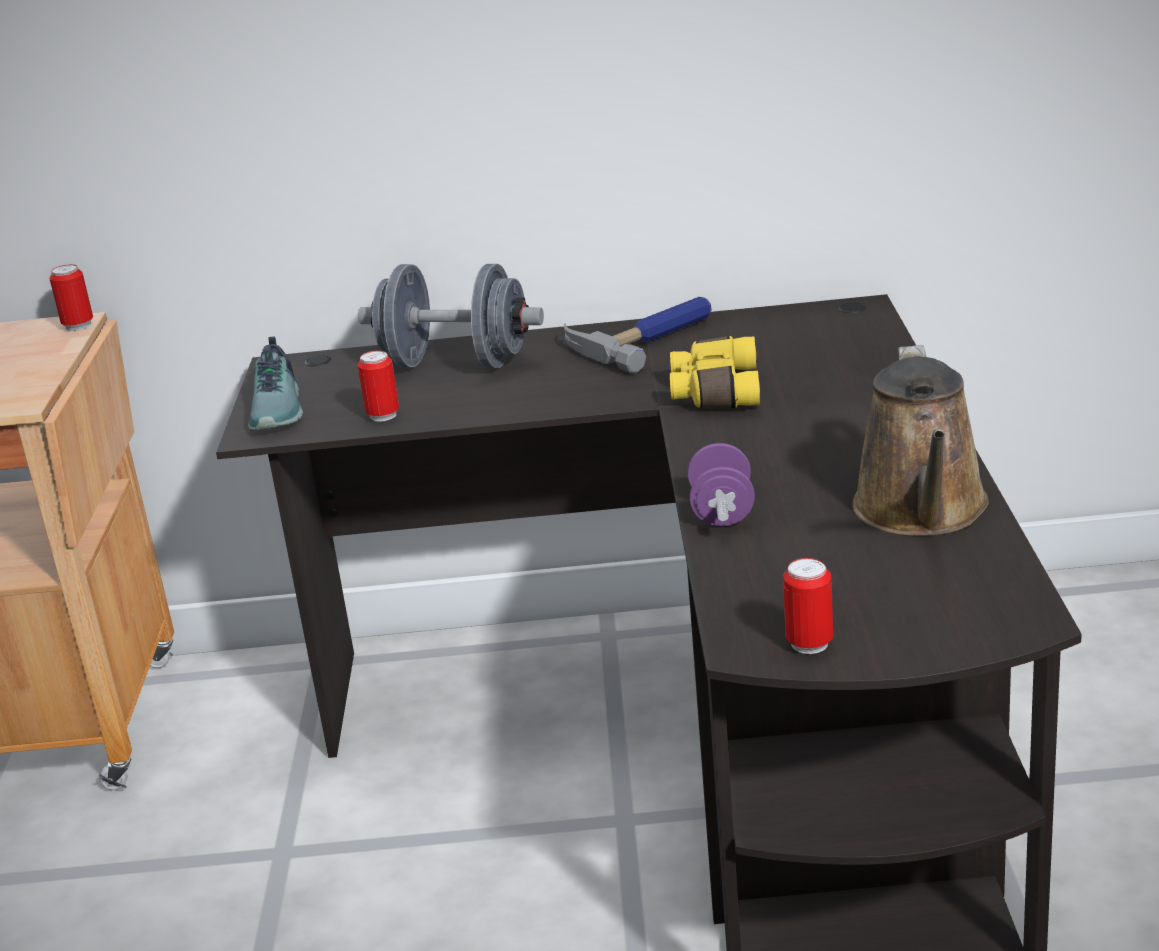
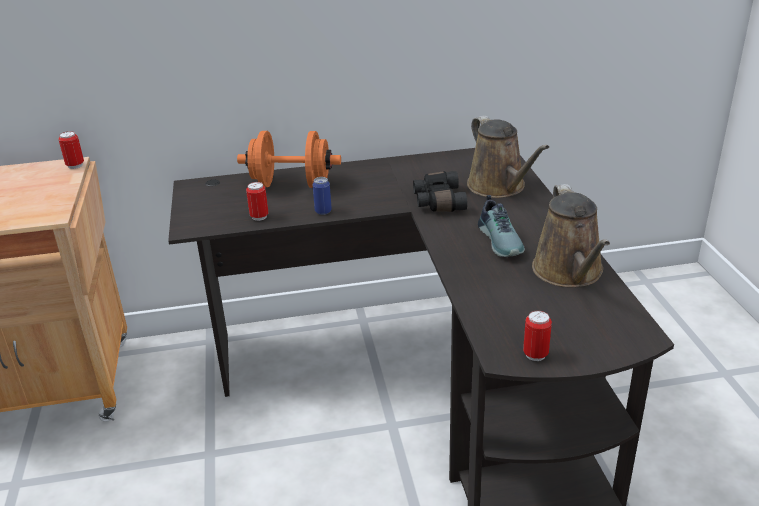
camera: 10 degrees left, 5 degrees up
shoe [249,337,303,431] -> shoe moved to [478,195,525,257]
grey dumbbell [358,264,544,368] -> orange dumbbell [237,131,341,188]
hammer [564,297,712,373] -> none
yellow binoculars [670,336,760,408] -> black binoculars [413,171,467,212]
purple dumbbell [687,443,755,526] -> none
none -> can [312,177,332,215]
none -> brown watering can [467,115,549,198]

